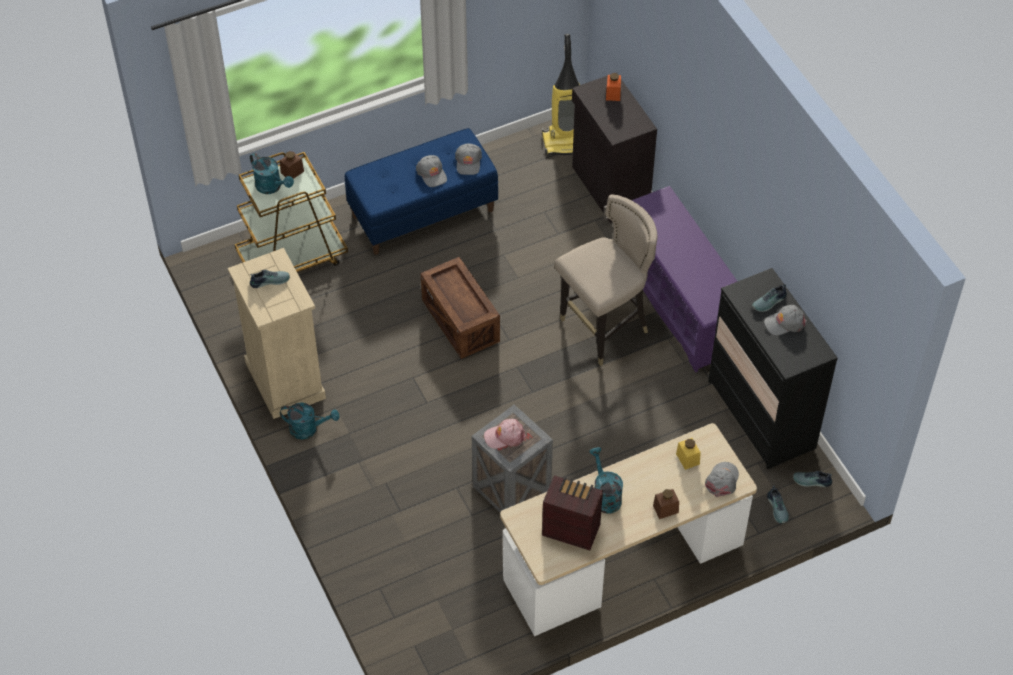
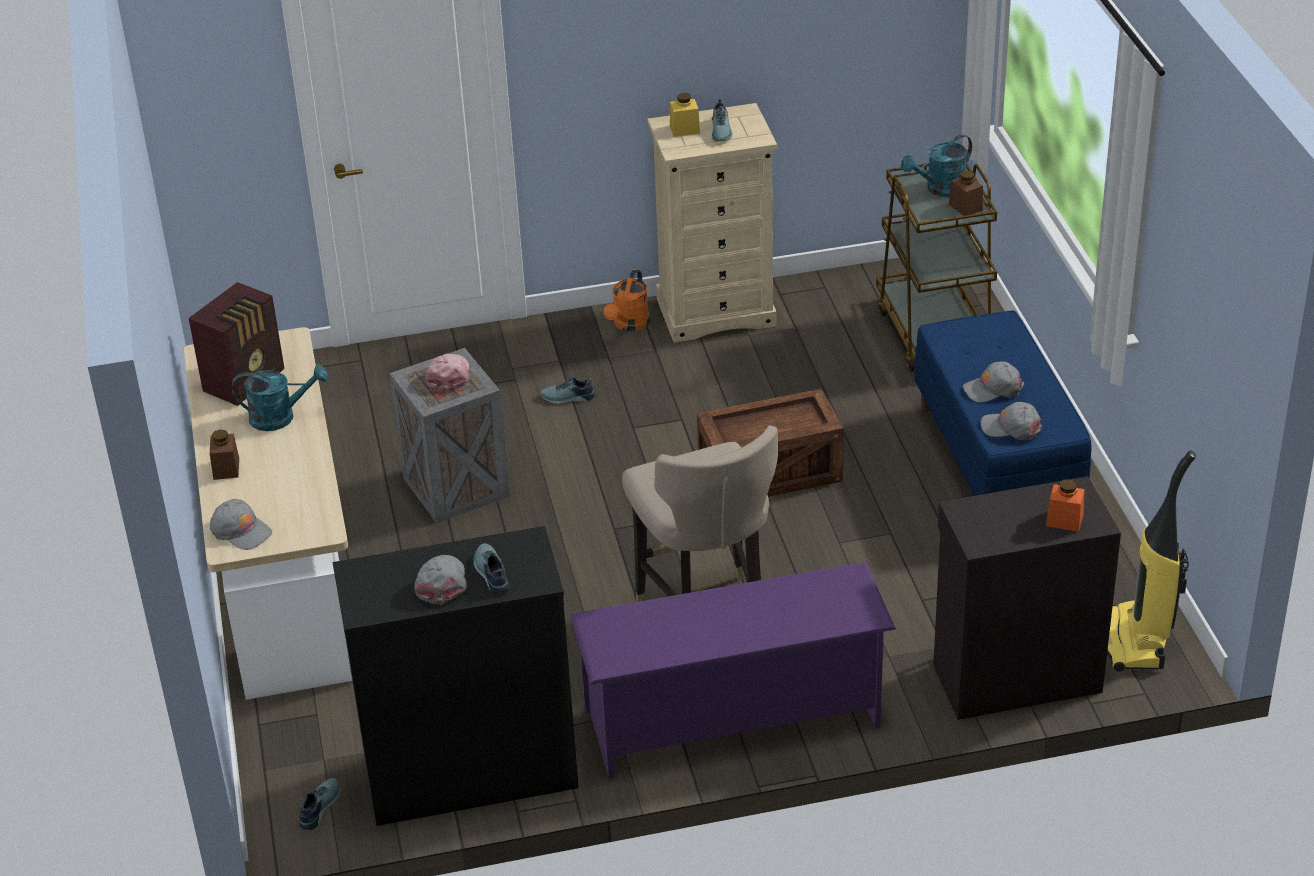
camera: 105 degrees right, 15 degrees down
turquoise watering can [280,402,339,439] -> orange watering can [604,269,650,332]
yellow jar [676,438,701,470] -> yellow jar moved to [670,93,700,137]
shoe [767,486,789,523] -> shoe moved to [540,377,595,404]

